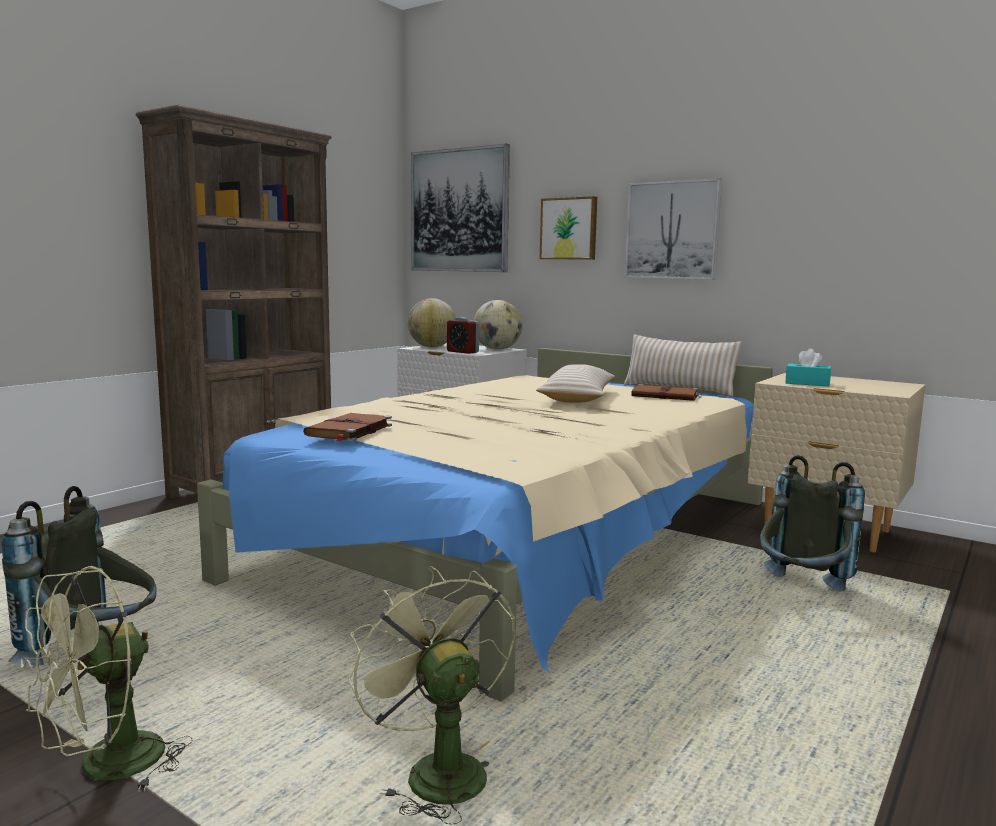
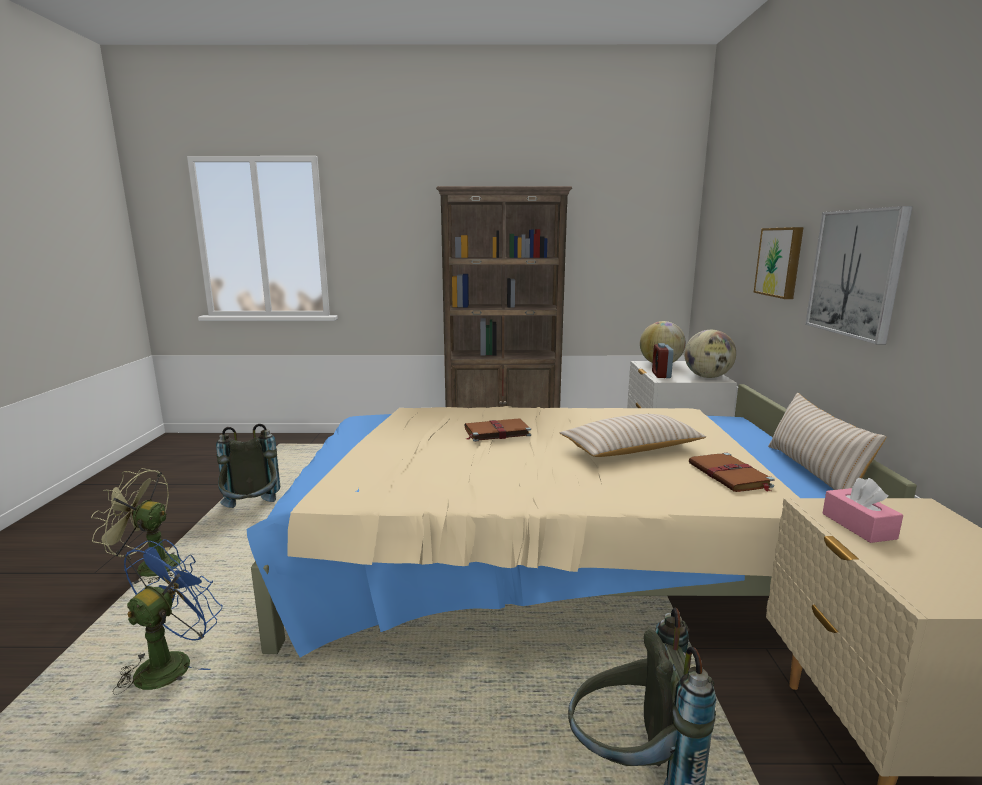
camera: 55 degrees right, 5 degrees up
brown book [303,413,392,442] -> brown book moved to [465,418,531,442]
green fan [349,566,515,824] -> blue fan [113,539,222,695]
picture [411,144,510,272] -> none
turquoise tissue box [785,349,831,387] -> pink tissue box [822,478,903,543]

